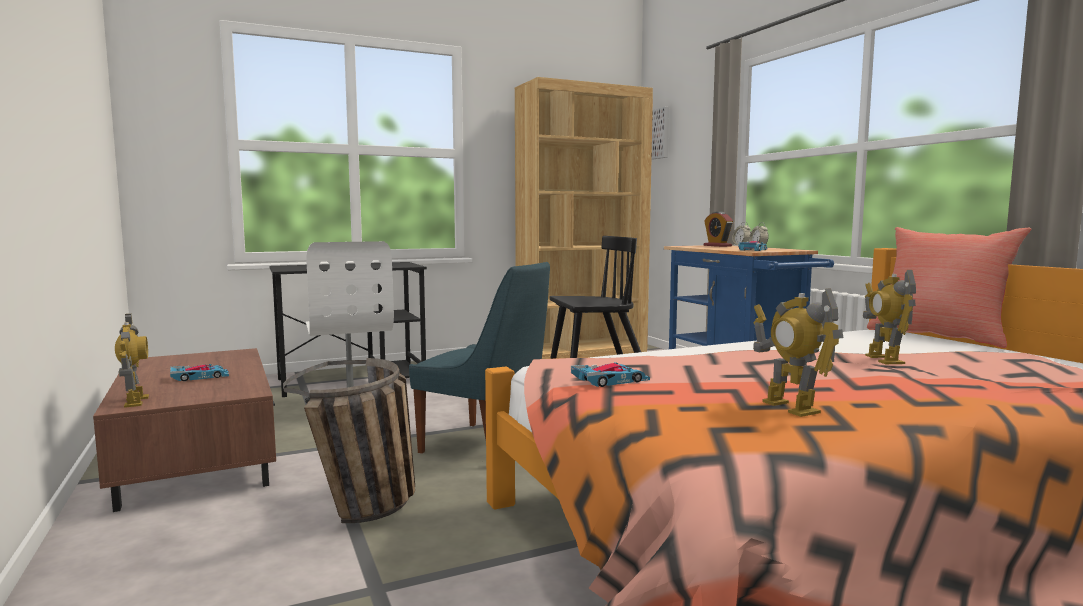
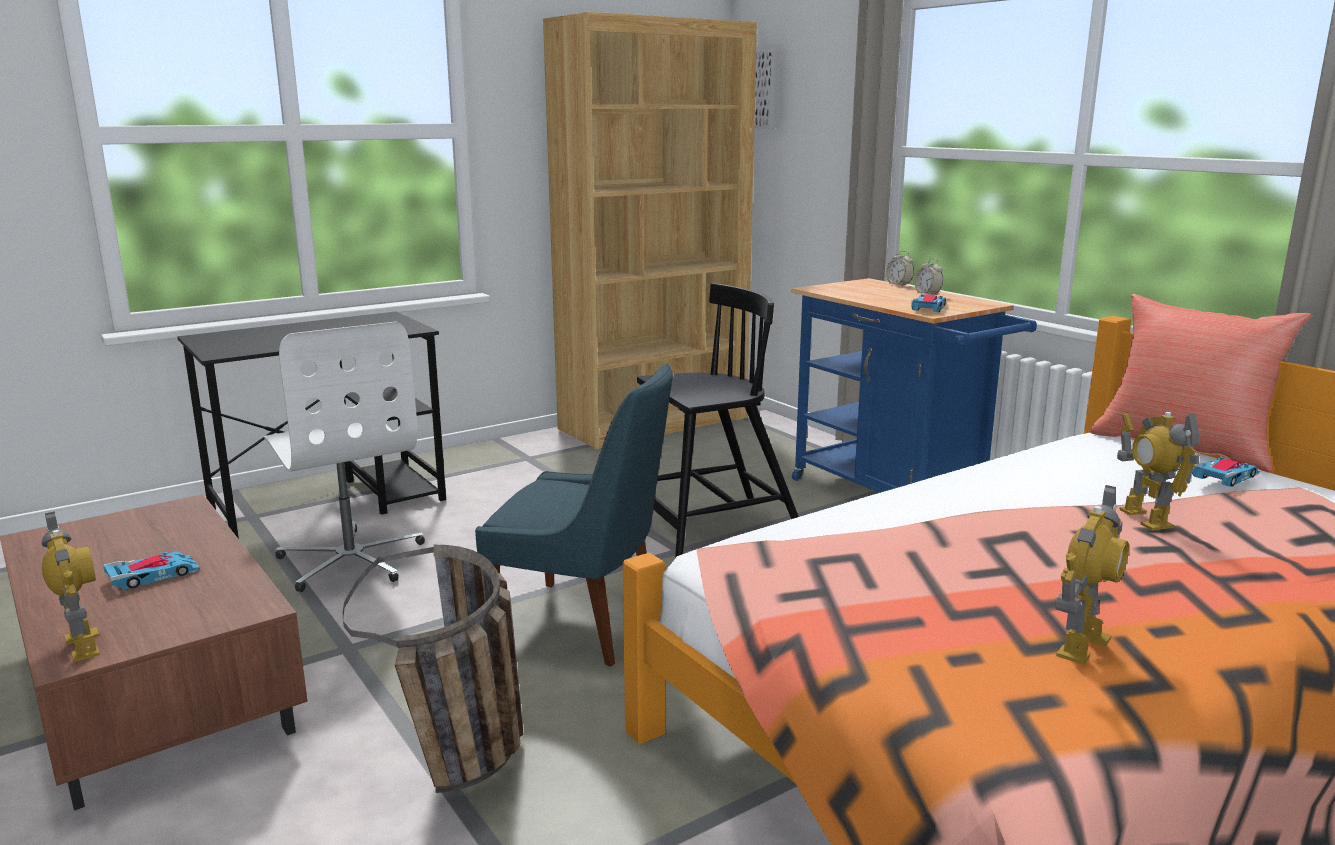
camera: 10 degrees left, 10 degrees up
toy car [571,362,650,387] -> toy car moved to [1192,456,1260,487]
alarm clock [704,211,733,247] -> none
toy robot [753,288,843,417] -> toy robot turned 105 degrees counterclockwise [1055,485,1129,665]

